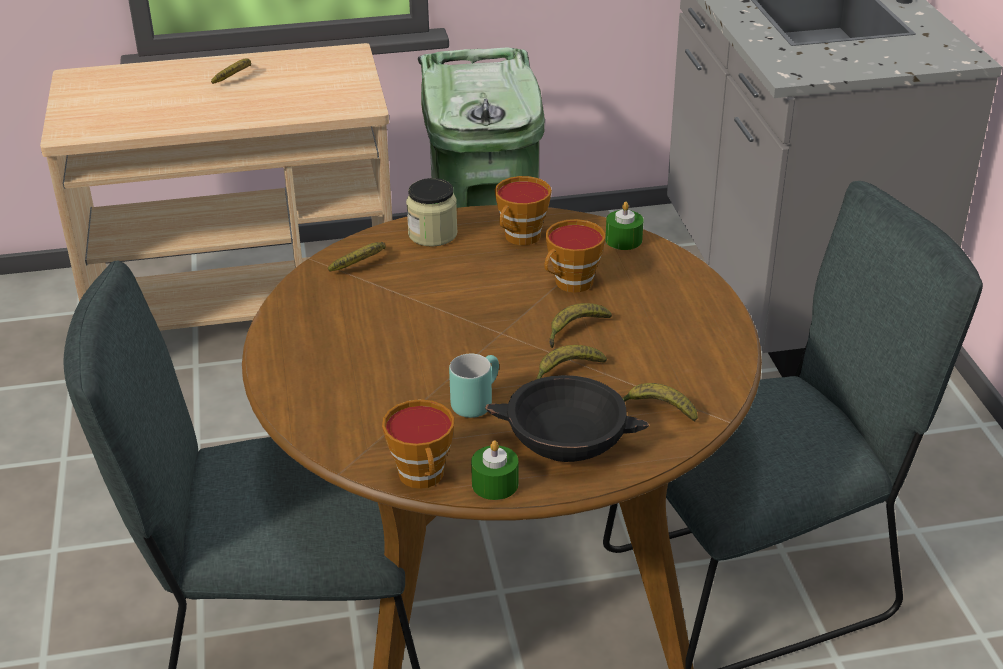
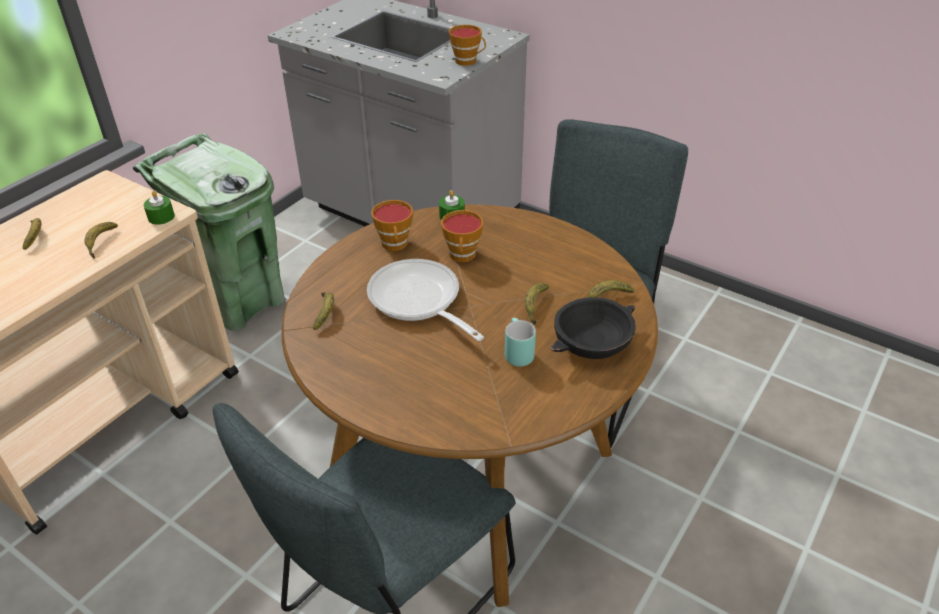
camera: 45 degrees left, 5 degrees up
cup [382,399,454,489] -> cup moved to [449,25,486,66]
jar [406,178,458,247] -> none
green candle [471,440,518,500] -> green candle moved to [144,191,175,225]
banana [549,303,612,348] -> banana moved to [84,222,118,258]
none -> frying pan [367,259,484,341]

